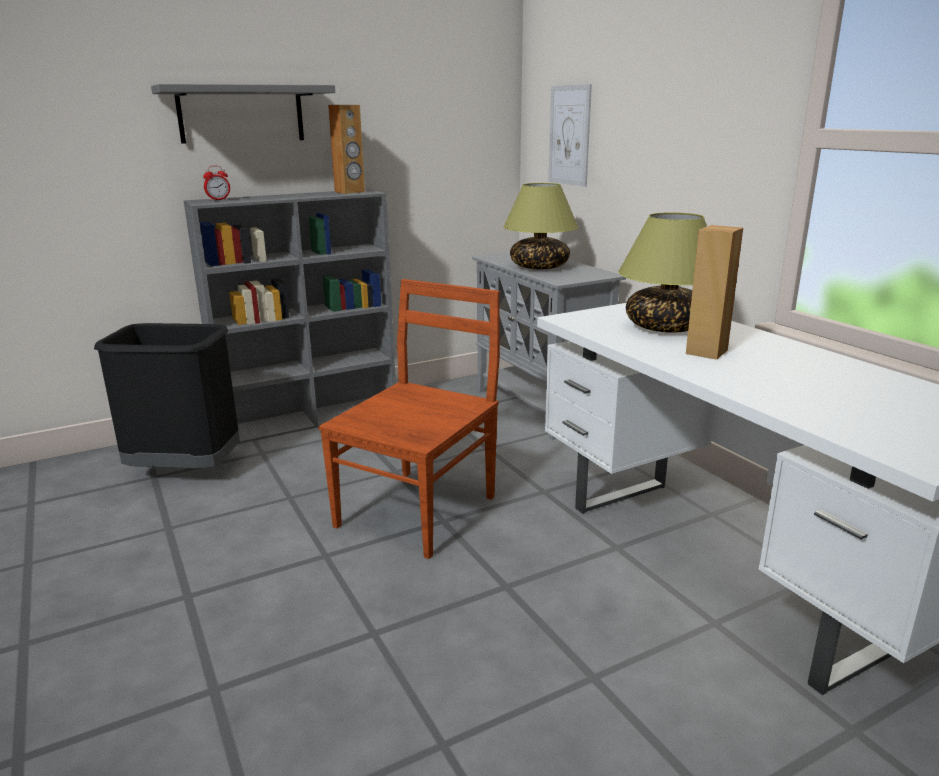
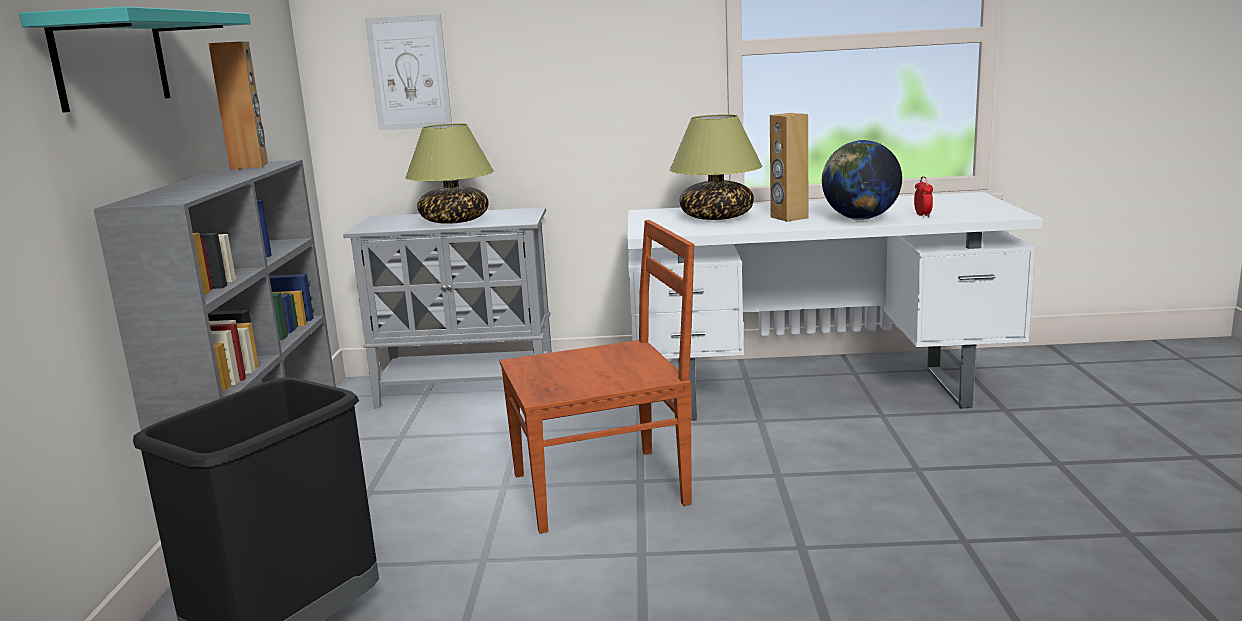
camera: 60 degrees left, 5 degrees down
grey shelf [151,84,335,144] -> turquoise shelf [19,6,251,113]
alarm clock [203,166,230,201] -> alarm clock moved to [914,176,933,218]
brown chair [318,279,500,559] -> brown chair turned 105 degrees clockwise [500,220,695,534]
none -> globe [822,140,902,220]

